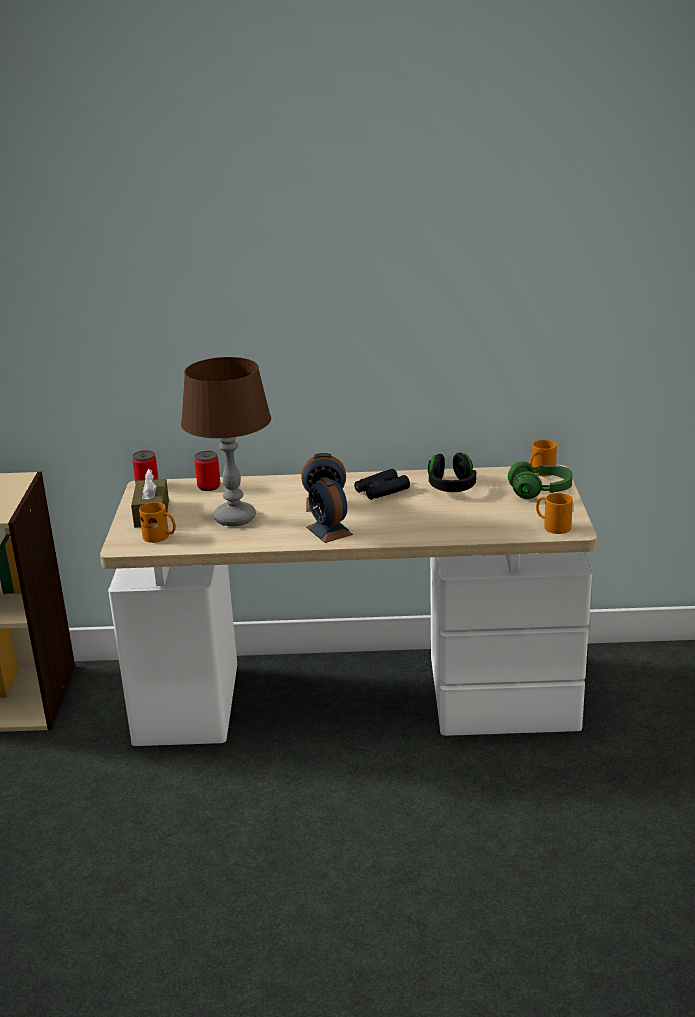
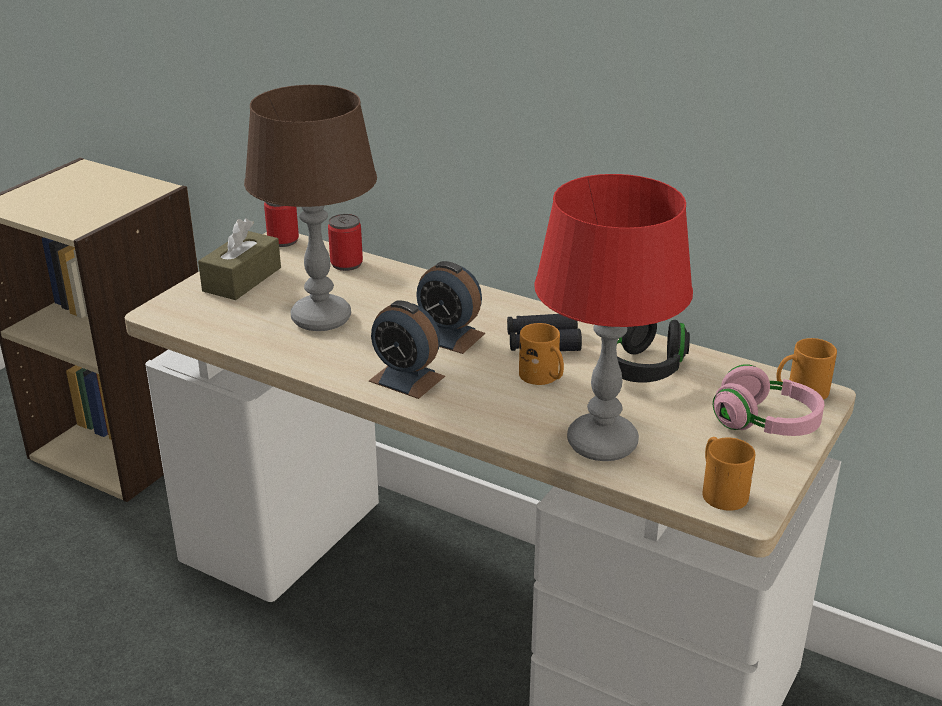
camera: 30 degrees right, 5 degrees up
orange mug [139,502,176,543] -> orange mug moved to [519,323,564,385]
alarm clock [306,477,353,543] -> alarm clock turned 60 degrees counterclockwise [369,300,445,399]
green headphones [508,462,573,499] -> pink headphones [713,364,824,436]
none -> red table lamp [534,174,693,461]

